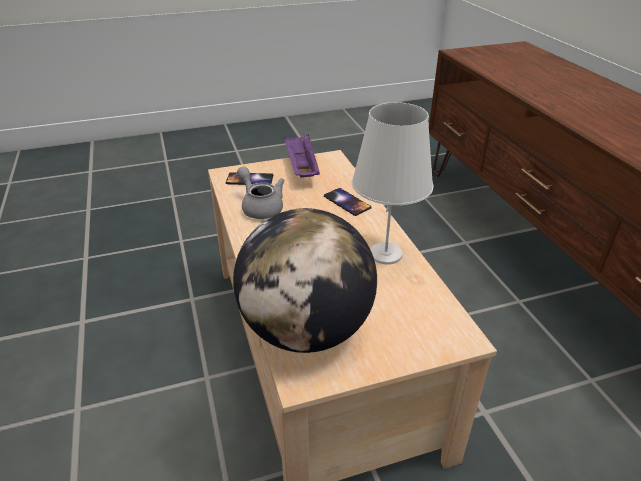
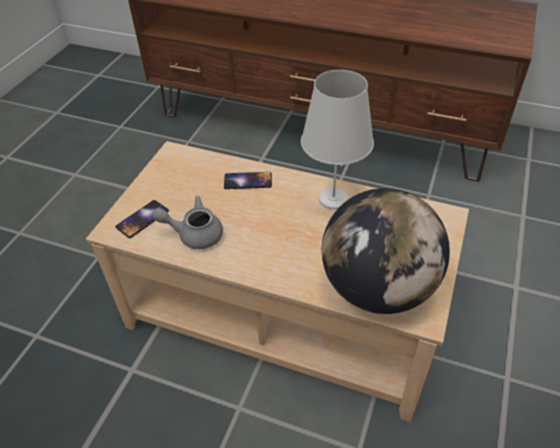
camera: 50 degrees left, 10 degrees up
purple tray [284,134,320,178] -> none

